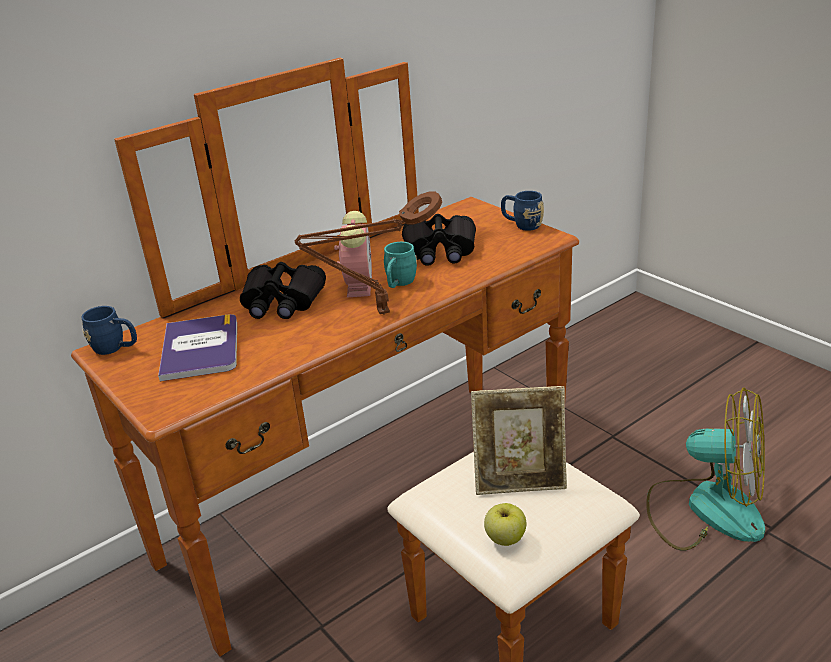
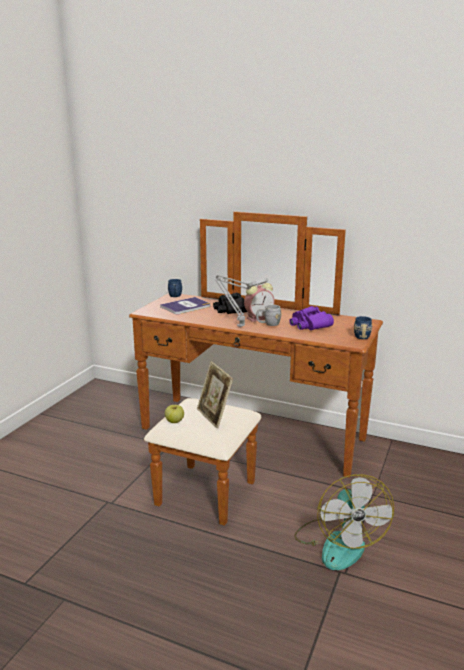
camera: 60 degrees right, 10 degrees down
brown table lamp [295,191,442,315] -> grey table lamp [216,275,268,327]
turquoise mug [384,242,417,288] -> grey mug [256,305,281,326]
black binoculars [402,214,476,266] -> purple binoculars [289,306,334,330]

